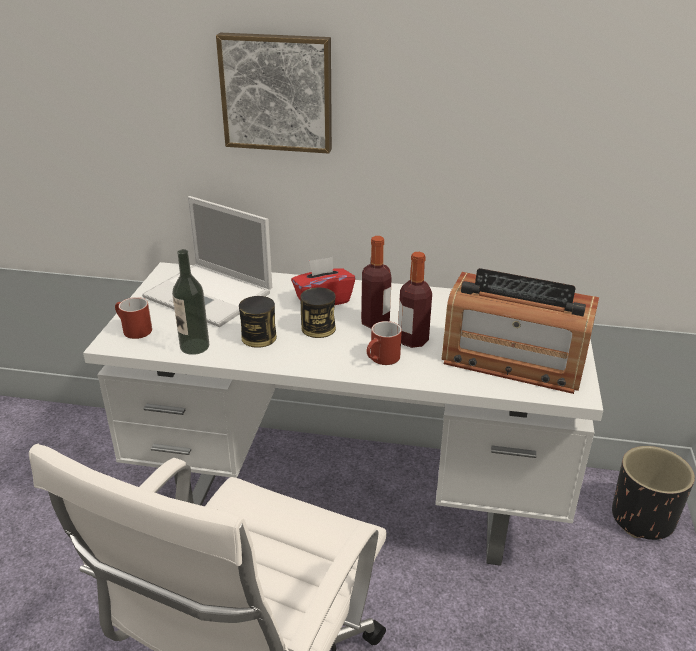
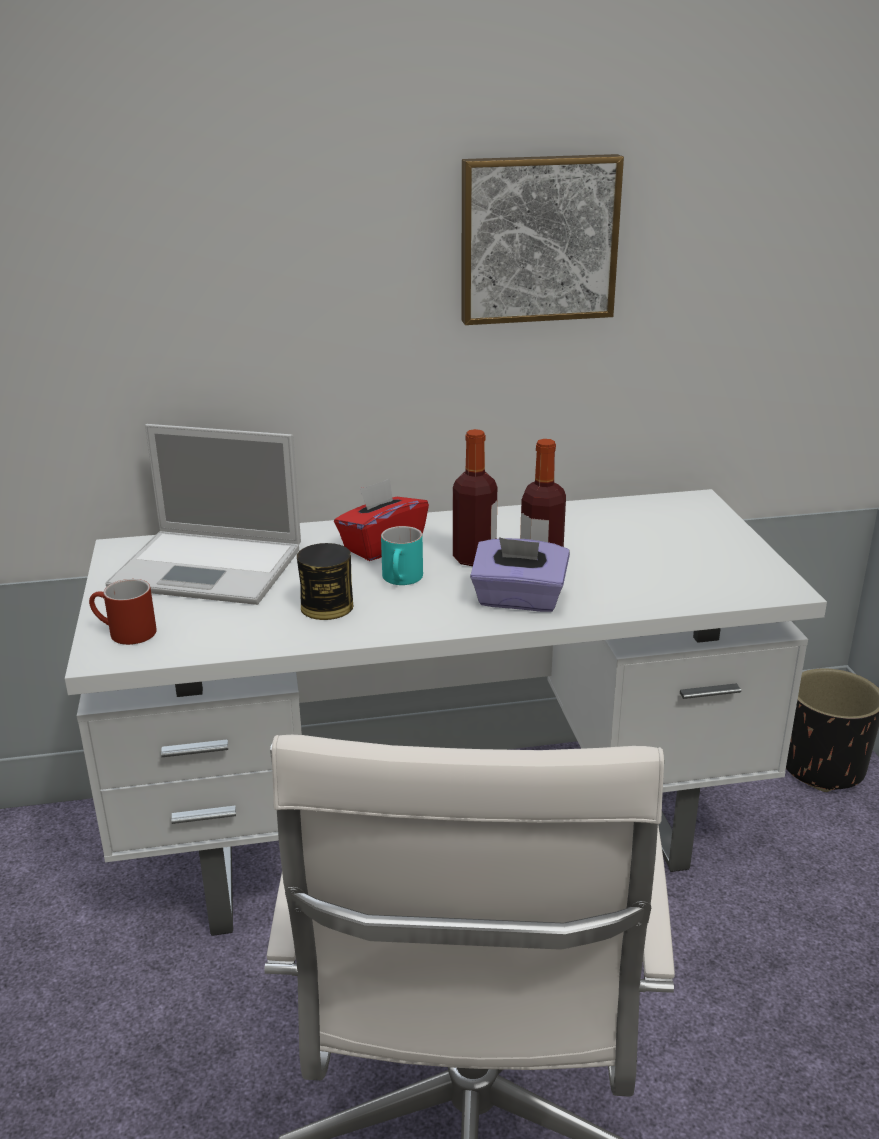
camera: 20 degrees left, 5 degrees down
bottle [172,249,209,355] -> none
picture [216,33,332,154] -> picture moved to [462,154,624,325]
can [300,287,336,338] -> turquoise mug [381,526,423,585]
red mug [367,321,402,365] -> purple tissue box [470,537,570,612]
radio [441,268,599,394] -> none

